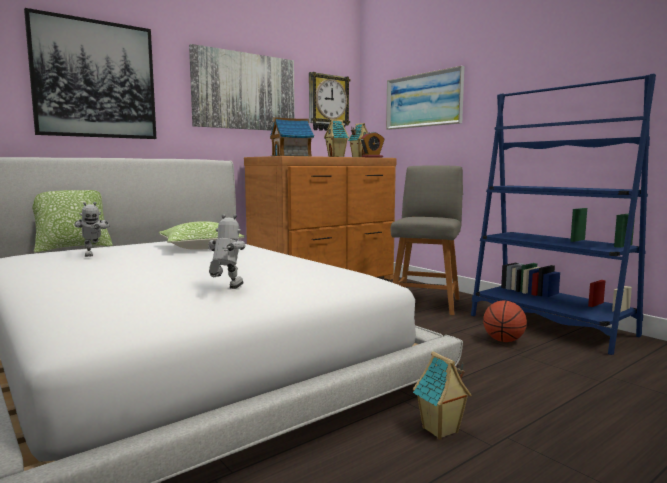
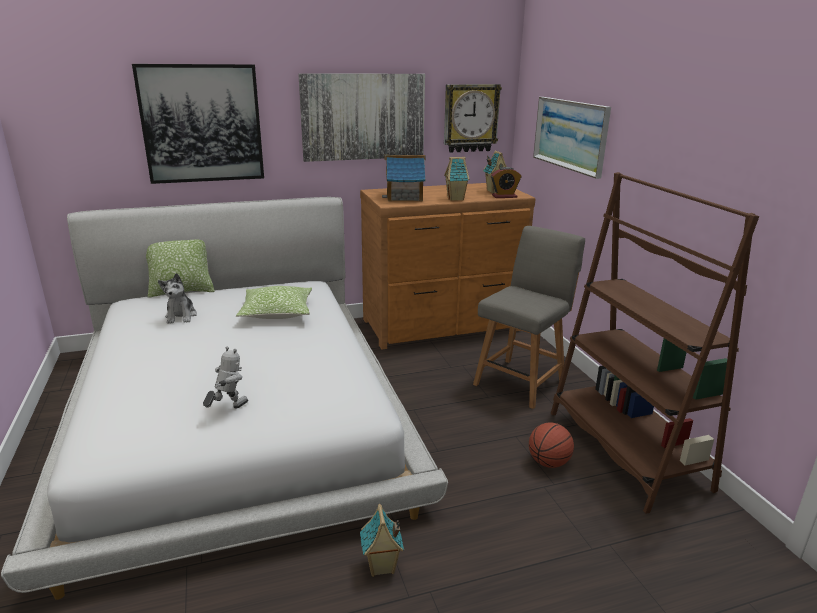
camera: 20 degrees right, 15 degrees up
toy robot [75,202,110,257] -> plush toy [158,273,197,324]
blue bookcase [471,74,656,355] -> brown bookcase [551,172,759,513]

